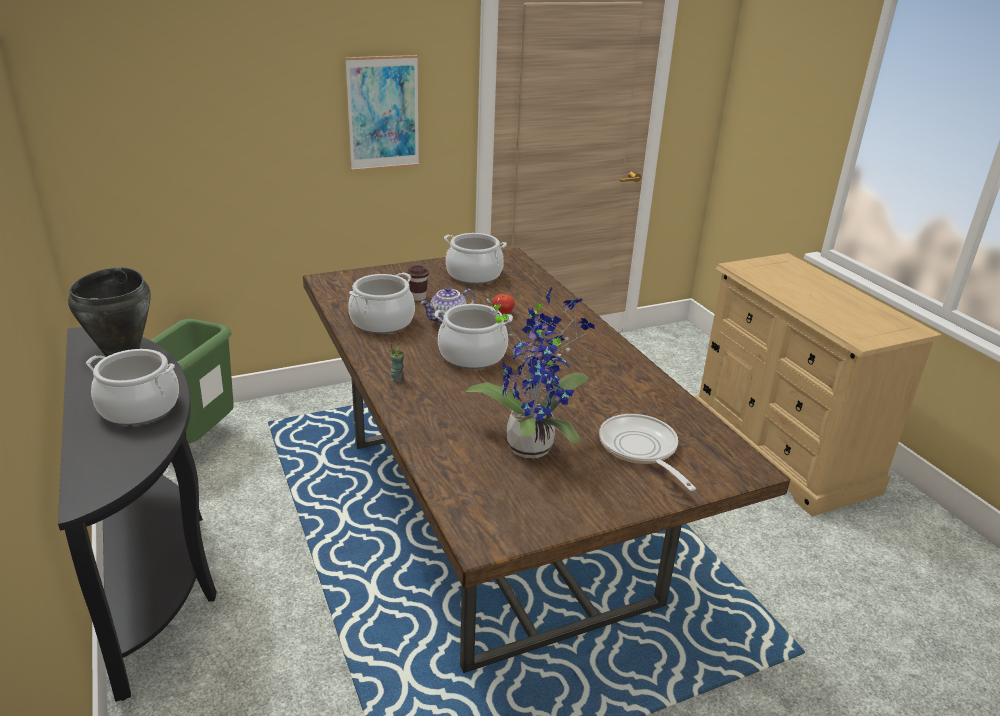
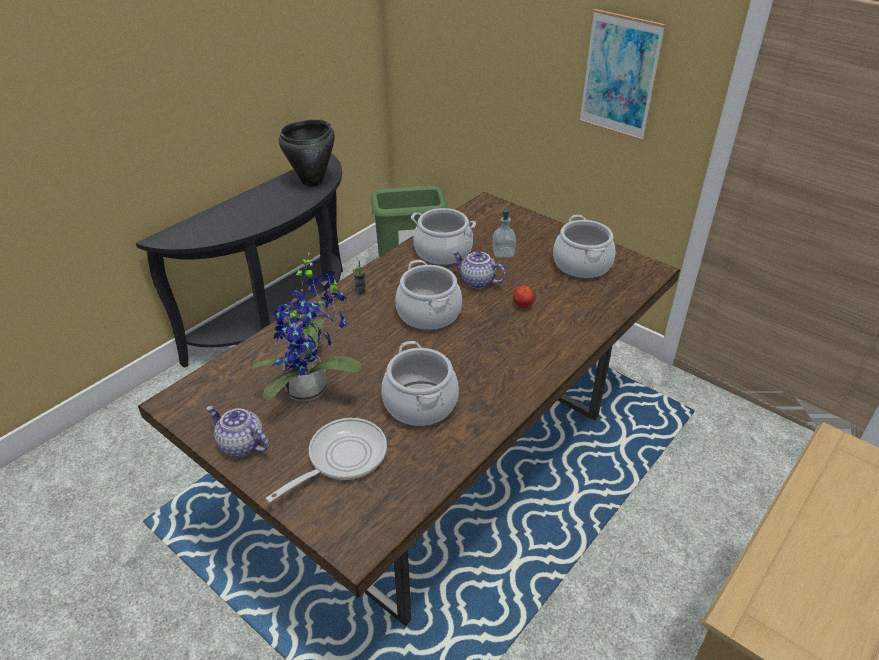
camera: 65 degrees right, 10 degrees up
cooking pot [86,349,179,425] -> cooking pot moved to [381,341,459,426]
brown cup [407,265,429,301] -> soap dispenser [493,209,516,258]
none -> teapot [206,406,269,457]

